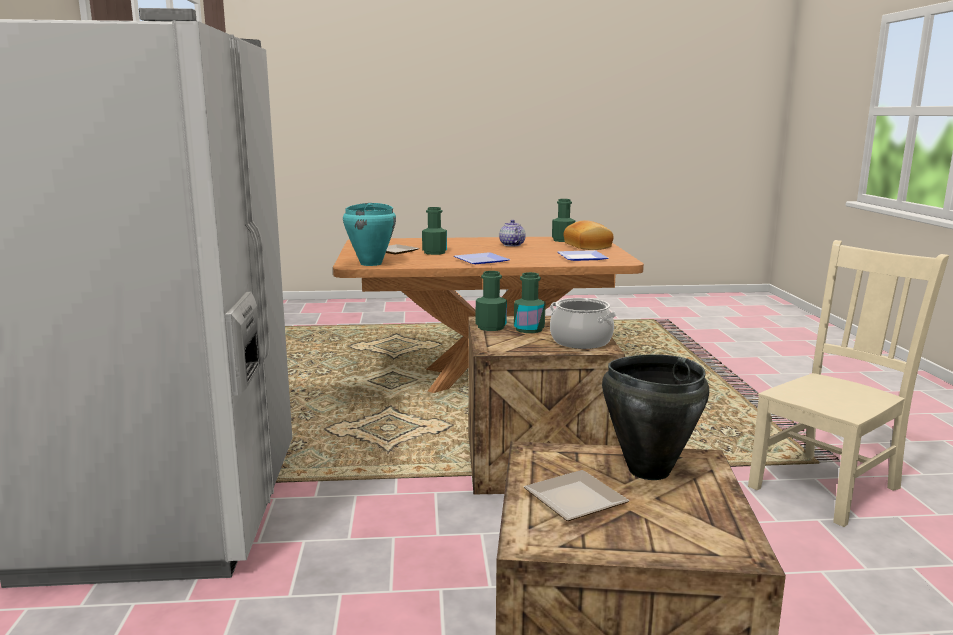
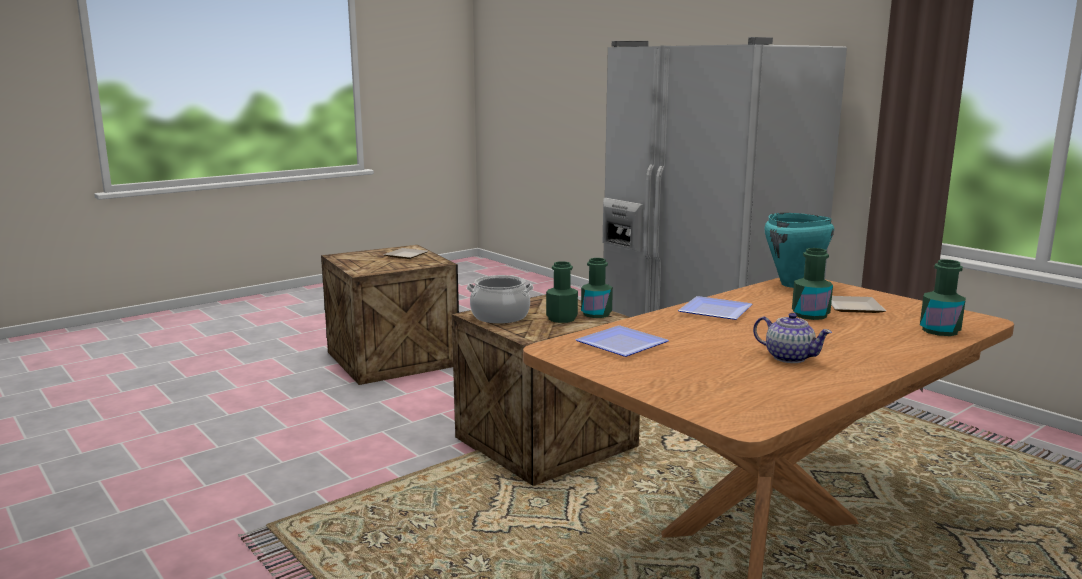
camera: 145 degrees right, 0 degrees up
green bottle [552,199,575,242] -> green bottle moved to [920,259,966,336]
bread [564,220,614,250] -> none
black cooking pot [602,354,709,480] -> none
beige chair [748,240,949,527] -> none

